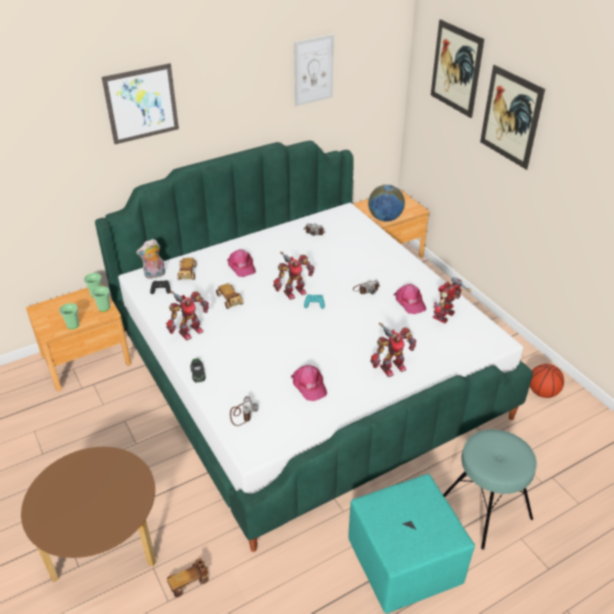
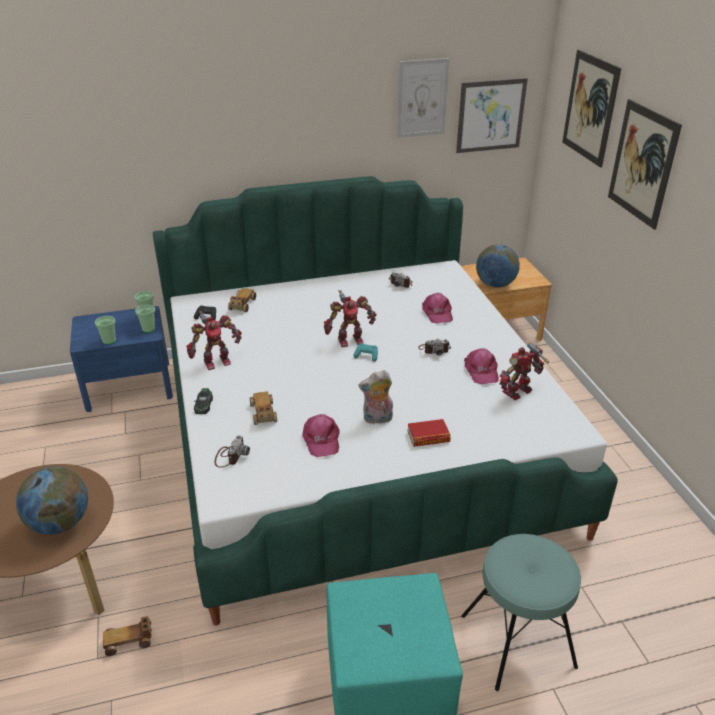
camera: 15 degrees right, 5 degrees down
brown nightstand [26,284,131,391] -> blue nightstand [70,306,173,412]
picture [102,63,179,144] -> picture moved to [456,78,528,153]
plush toy [136,239,165,279] -> plush toy moved to [358,370,393,424]
toy car [216,283,243,309] -> toy car moved to [250,392,277,425]
pink cap [227,249,256,277] -> pink cap moved to [422,293,453,324]
toy robot [370,323,416,377] -> book [408,419,451,447]
basketball [530,364,564,398] -> none
none -> globe [16,466,88,534]

